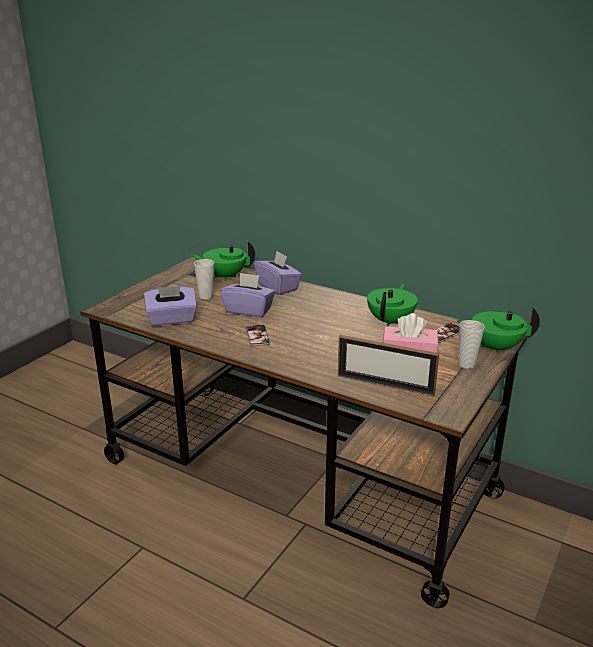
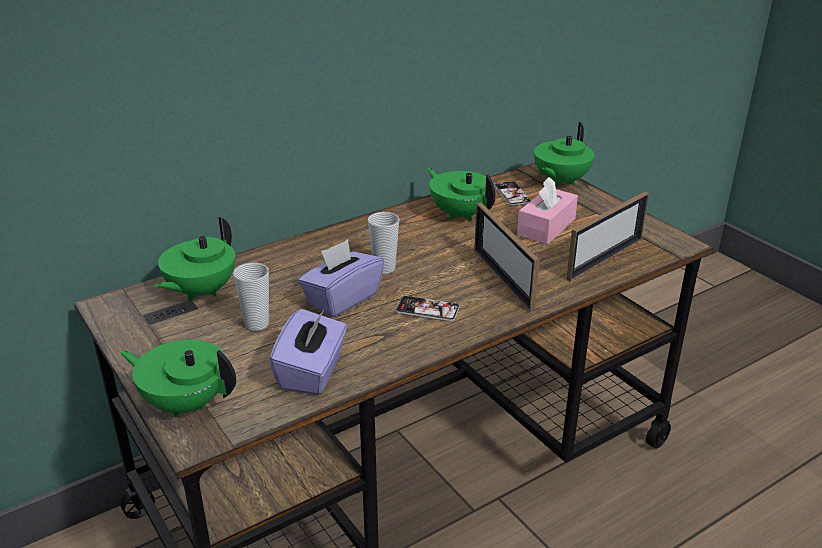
camera: 65 degrees left, 5 degrees up
purple tissue box [254,251,302,295] -> none
cup [458,320,485,369] -> cup moved to [368,212,399,274]
none -> green teapot [120,340,236,417]
none -> picture frame [474,202,540,312]

